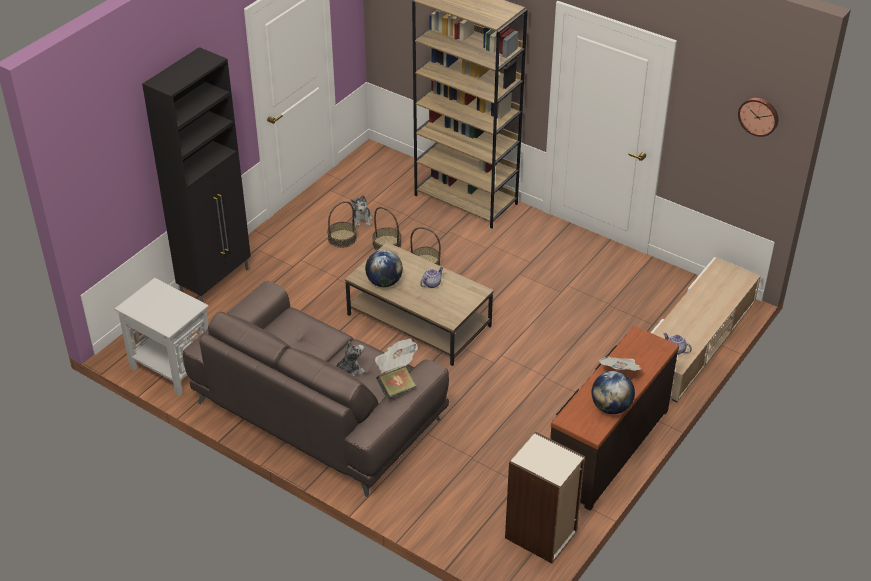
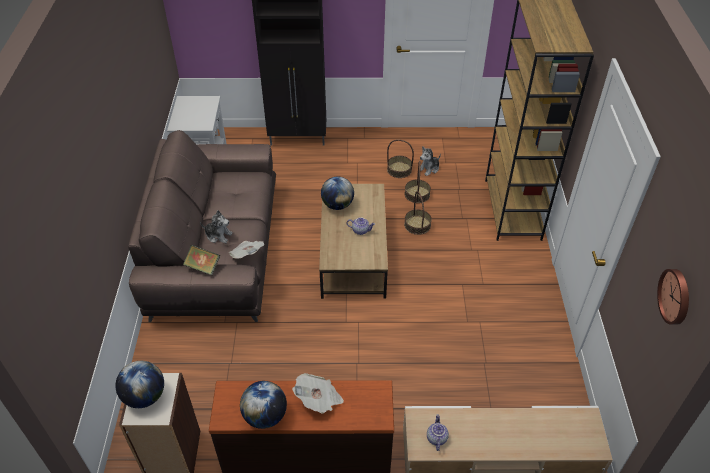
camera: 55 degrees right, 5 degrees up
none -> globe [115,361,164,408]

